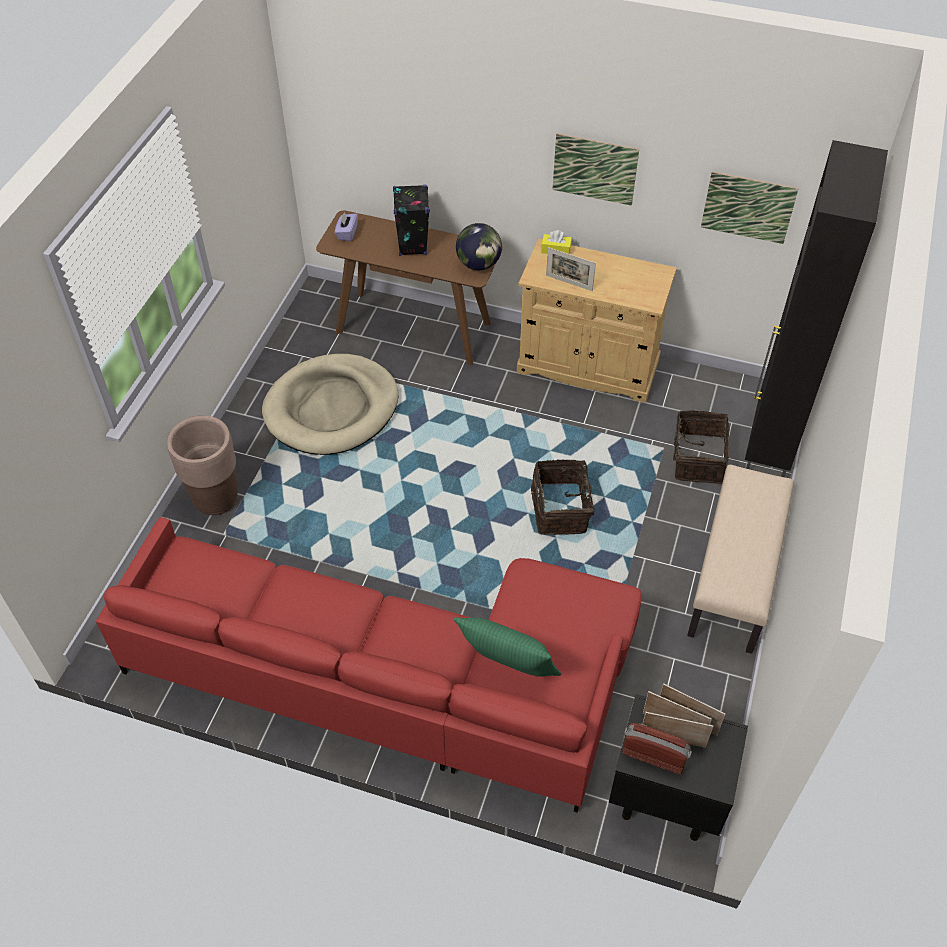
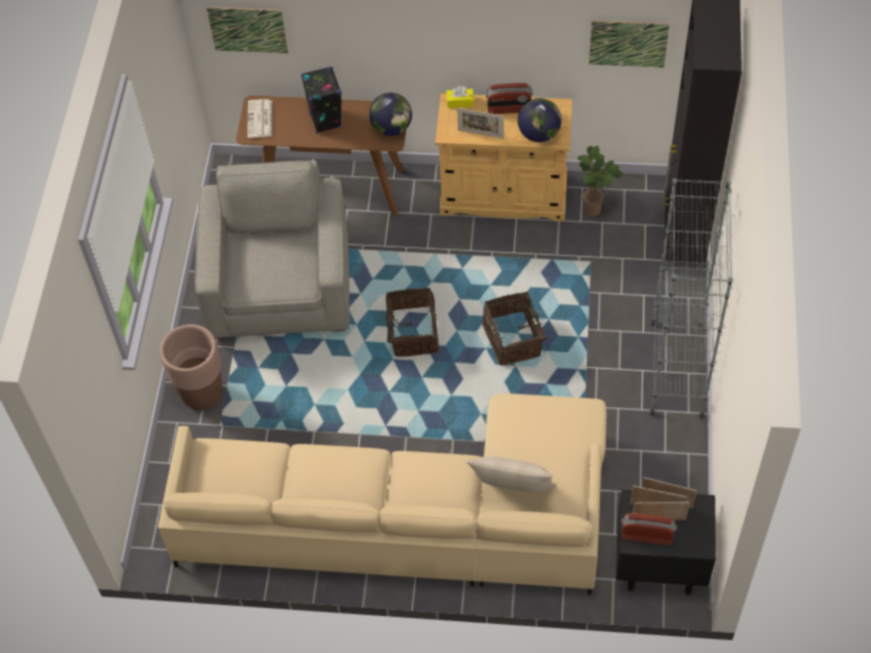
camera: 10 degrees left, 5 degrees up
red sofa [96,517,642,813] -> beige sofa [158,394,606,595]
beige dog bed [262,354,398,455] -> grey armchair [195,160,350,339]
purple tissue box [335,212,358,241] -> newspaper [247,99,273,138]
green pillow [454,617,561,676] -> beige pillow [467,456,557,493]
picture [552,133,639,206] -> picture moved to [207,7,288,53]
basket [661,410,730,484] -> basket moved to [386,288,439,357]
beige bench [687,465,794,654] -> grey bookcase [650,178,733,418]
none -> radio [486,83,533,114]
none -> globe [518,98,562,142]
none -> potted plant [577,146,623,216]

